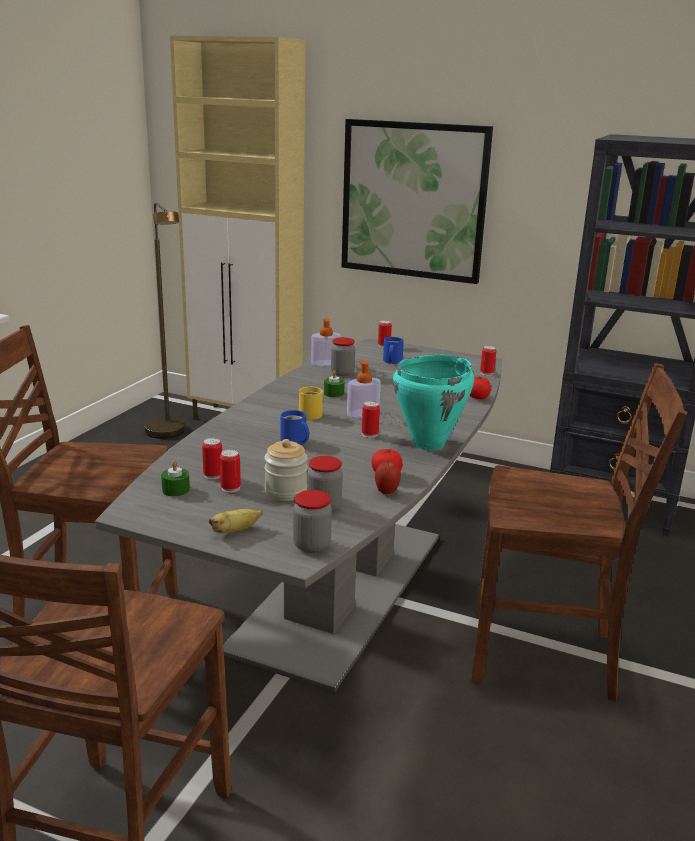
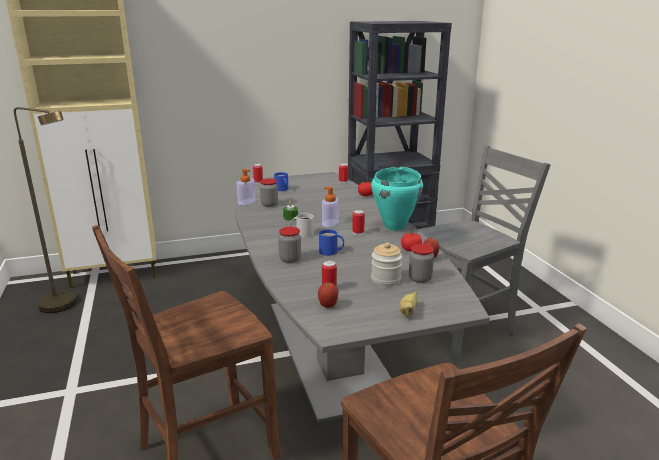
camera: 40 degrees left, 0 degrees up
green candle [161,460,190,497] -> apple [318,282,339,308]
can [220,449,241,493] -> none
jar [293,490,332,553] -> jar moved to [278,227,301,263]
yellow mug [299,387,323,420] -> white mug [291,213,314,238]
picture [342,119,493,284] -> none
brown chair [472,363,687,701] -> grey chair [418,146,550,361]

